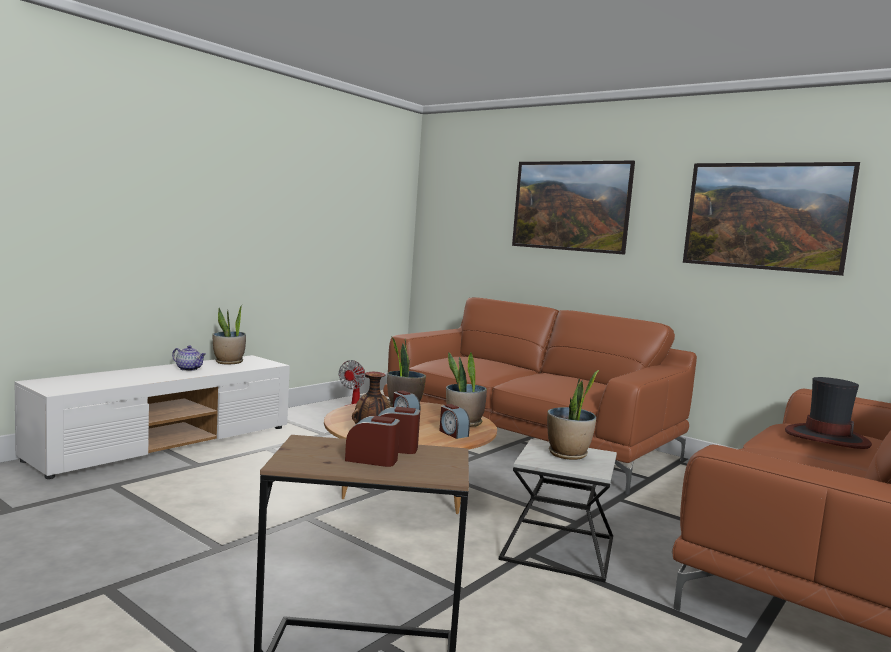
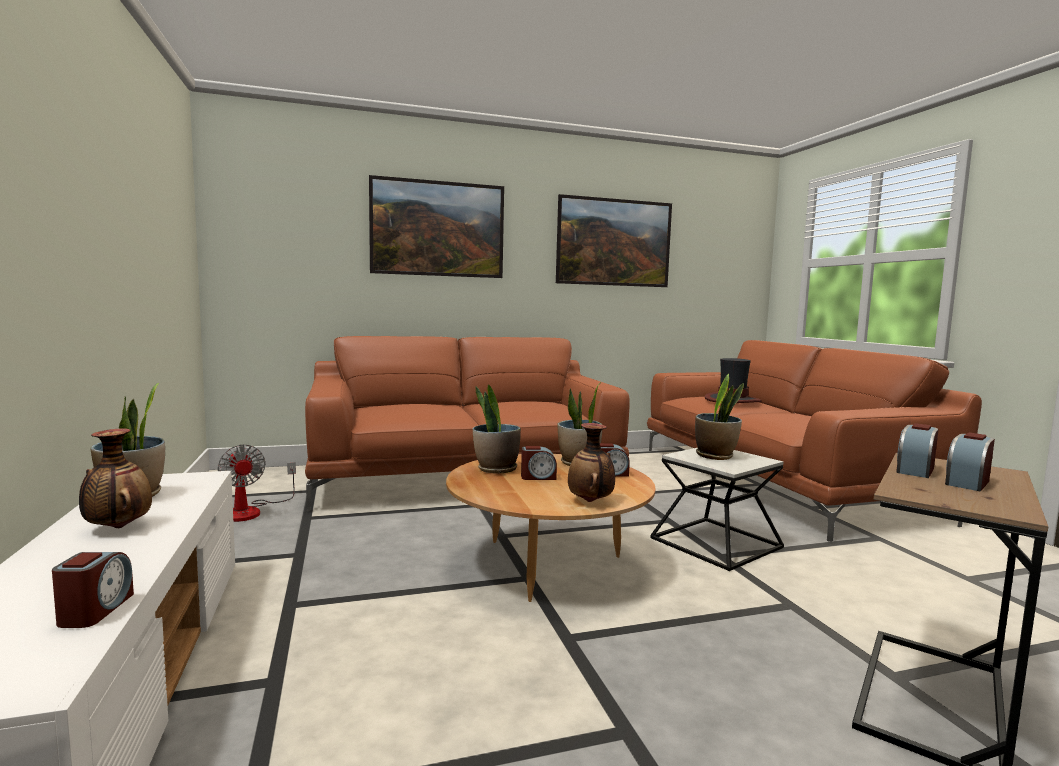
camera: 55 degrees left, 0 degrees up
teapot [172,345,206,371] -> vase [79,429,152,528]
none -> alarm clock [52,552,134,628]

